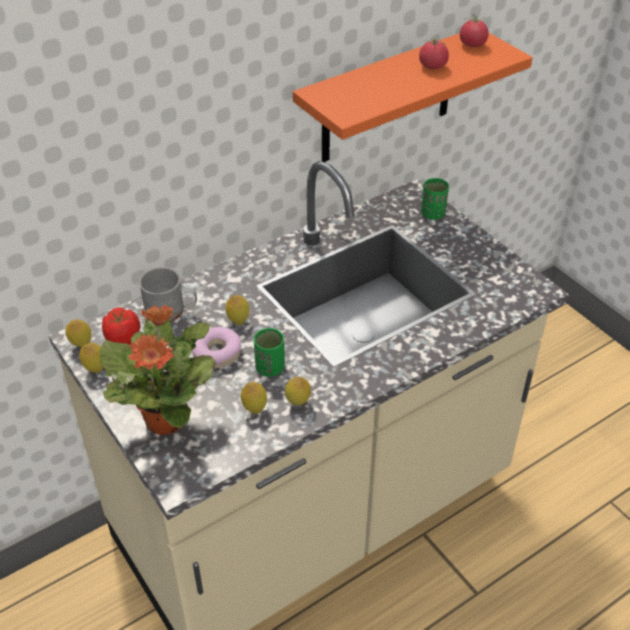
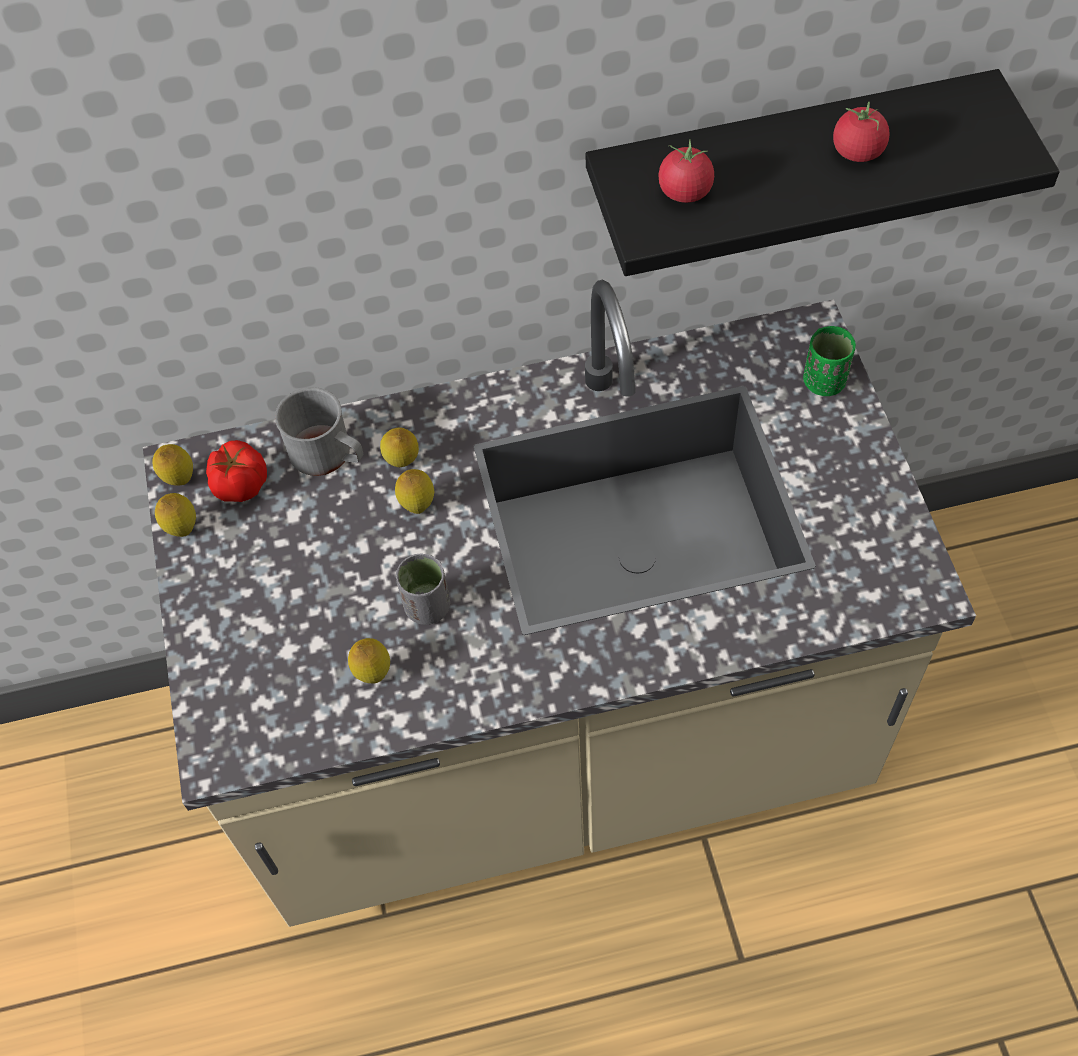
camera: 25 degrees right, 15 degrees up
potted plant [100,305,216,435] -> none
donut [192,327,241,368] -> none
green cup [254,328,285,377] -> grey cup [396,554,450,625]
lemon [285,377,311,405] -> lemon moved to [380,427,419,467]
orange shelf [293,33,533,162] -> black shelf [586,69,1060,276]
tomato [460,13,489,47] -> tomato moved to [658,139,714,203]

